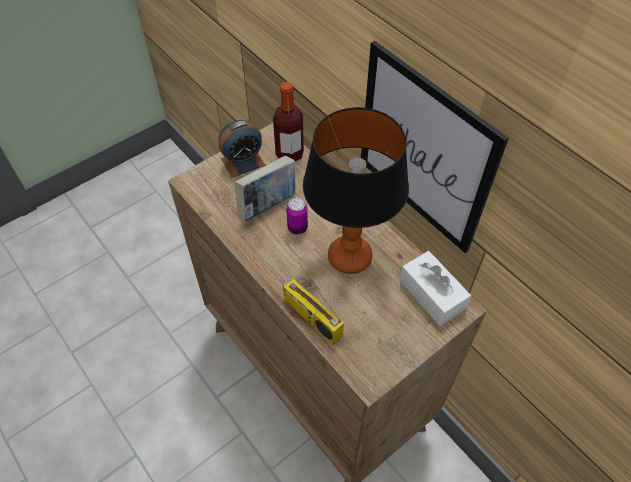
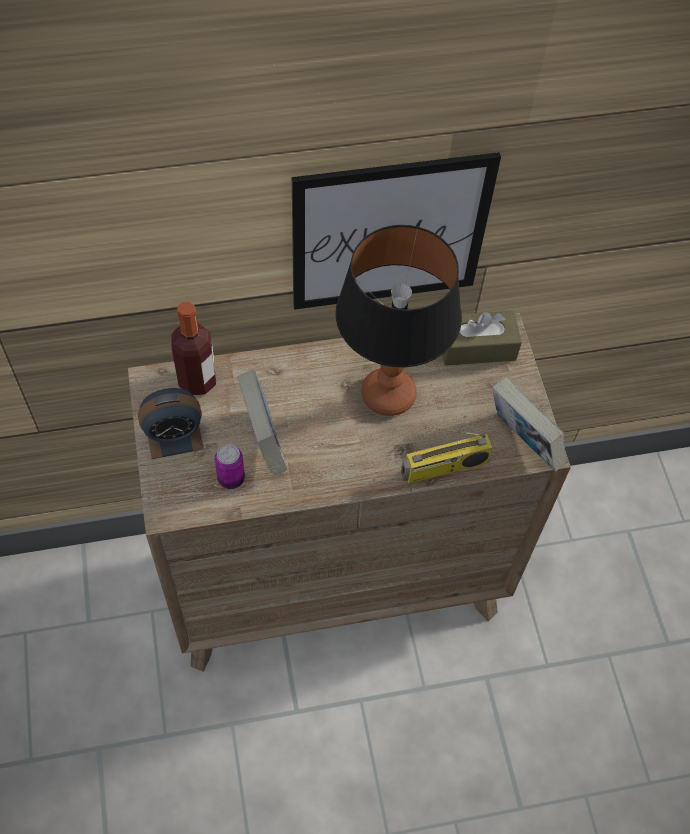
camera: 65 degrees left, 5 degrees up
alarm clock [218,120,266,178] -> alarm clock turned 75 degrees clockwise [138,388,204,459]
can [286,197,308,235] -> can moved to [215,444,245,489]
white tissue box [400,251,471,326] -> brown tissue box [443,311,522,366]
none -> book [492,378,567,472]

